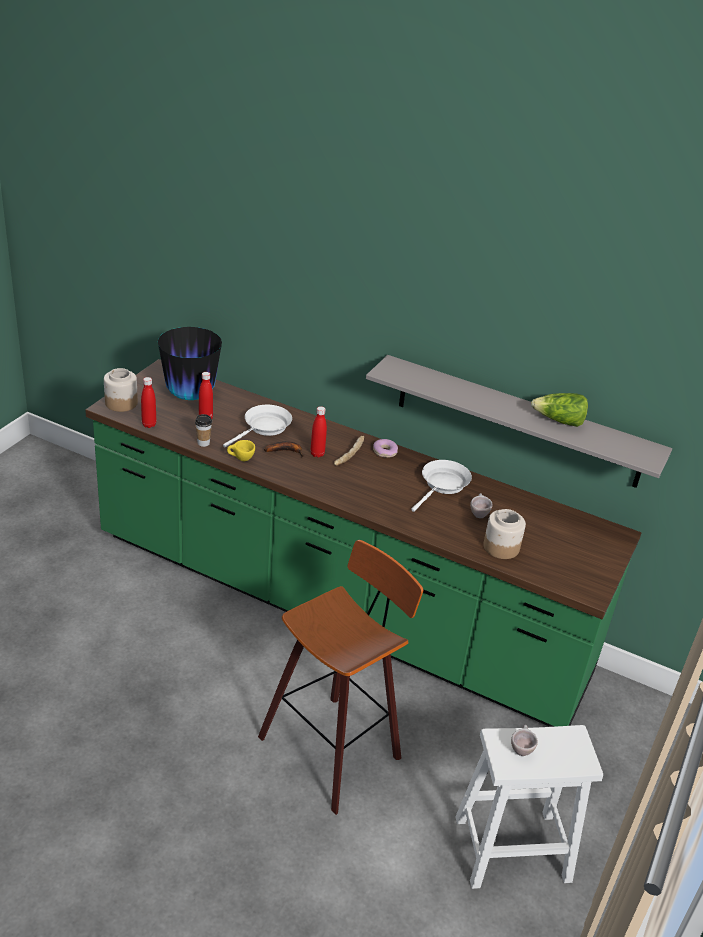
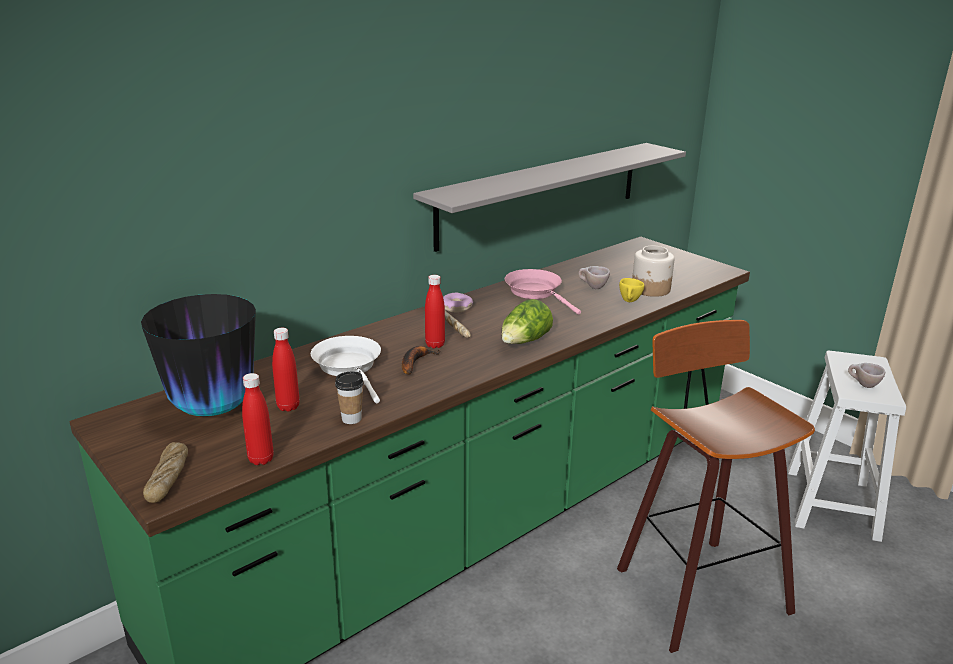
camera: 65 degrees left, 10 degrees down
jar [104,368,138,412] -> bread [143,442,188,503]
yellow cup [227,440,255,461] -> yellow cup moved to [619,278,645,302]
white frying pan [411,460,472,512] -> pink frying pan [505,269,581,315]
lettuce [531,393,588,427] -> lettuce moved to [501,299,553,344]

